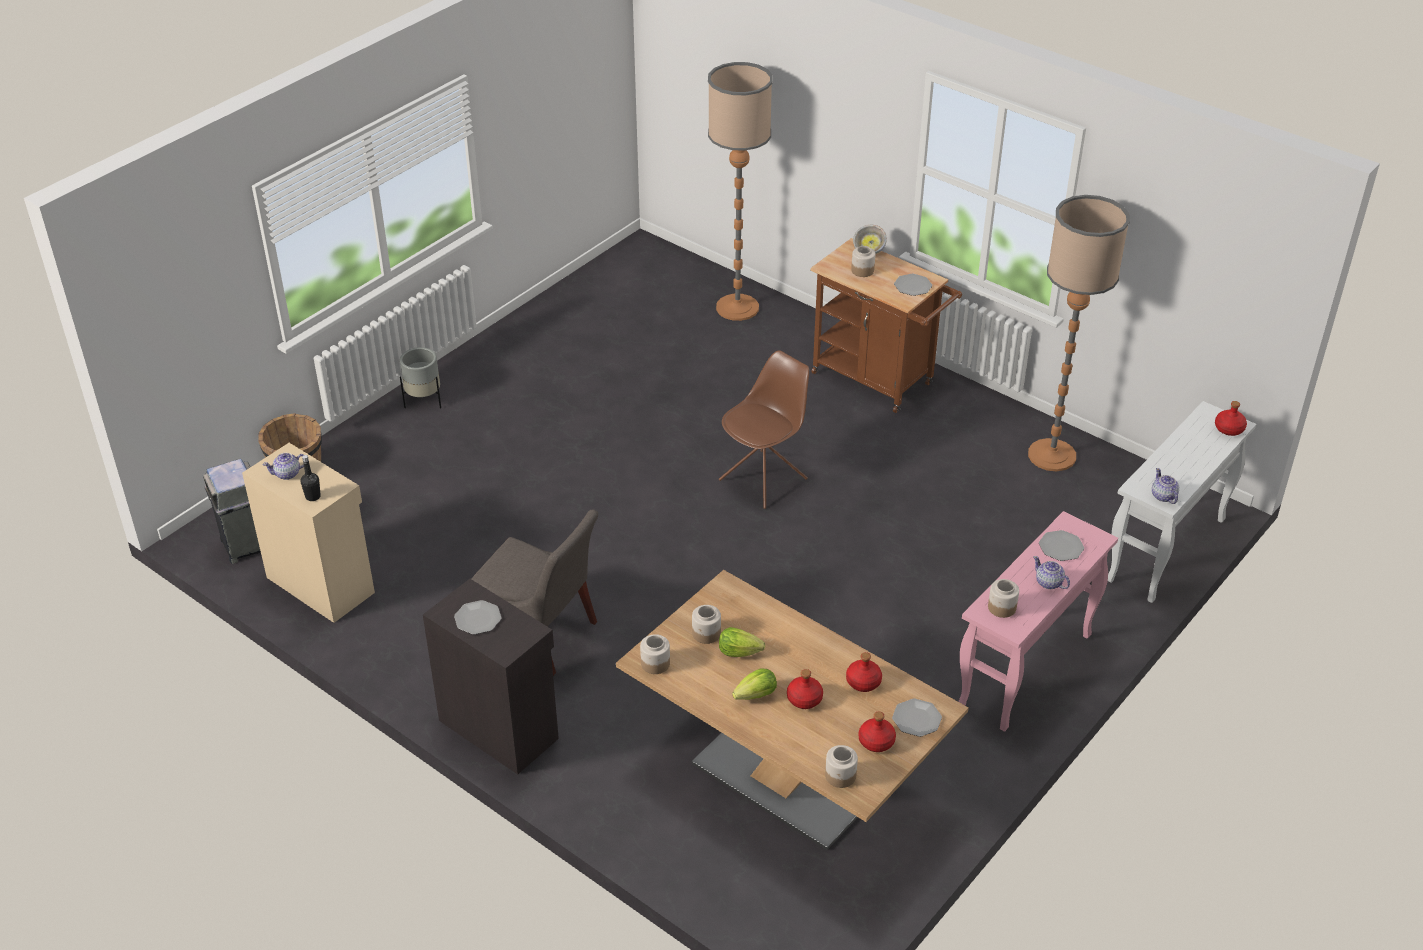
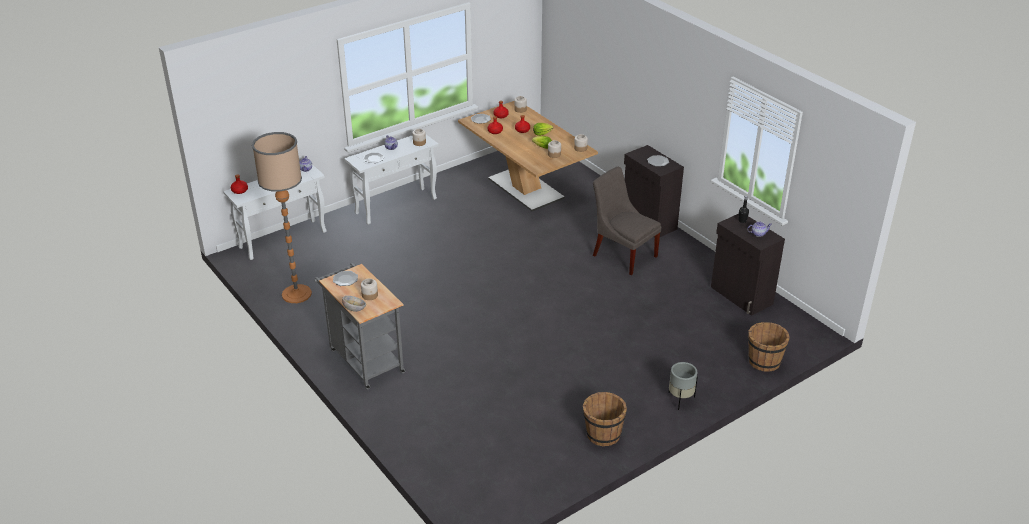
camera: 165 degrees left, 5 degrees down
grey trash can [203,459,261,564] -> none
beige cabinet [242,443,375,623] -> black cabinet [711,214,785,316]
floor lamp [708,62,773,321] -> none
brown chair [719,350,809,509] -> none
brown cart [810,238,962,413] -> grey cart [314,263,406,390]
pink console table [958,511,1118,732] -> white console table [344,135,439,225]
none -> brown bucket [583,392,627,446]

